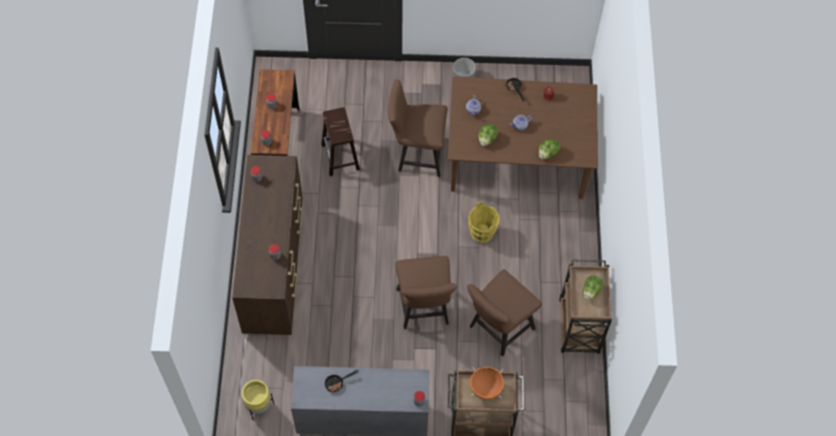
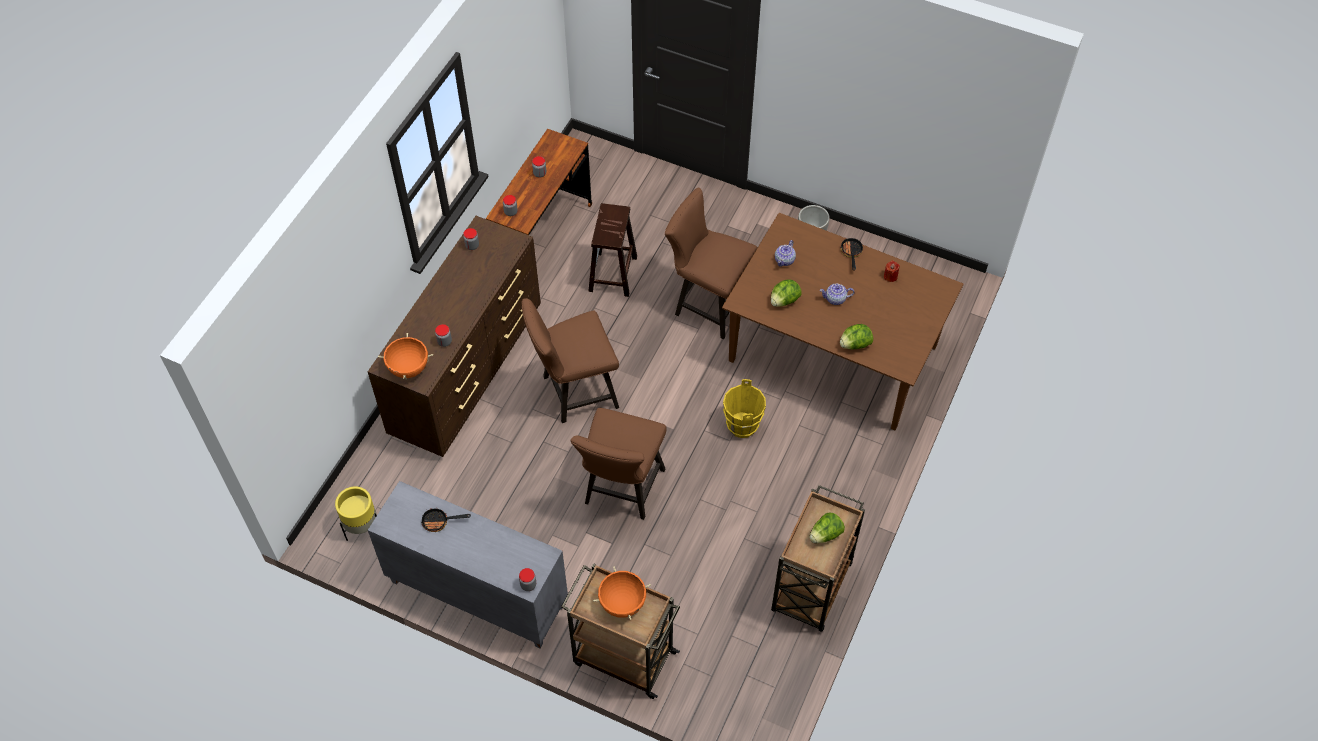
camera: 25 degrees right, 5 degrees down
brown chair [467,269,542,357] -> brown chair moved to [522,298,619,423]
none -> orange cooking pot [378,333,433,379]

